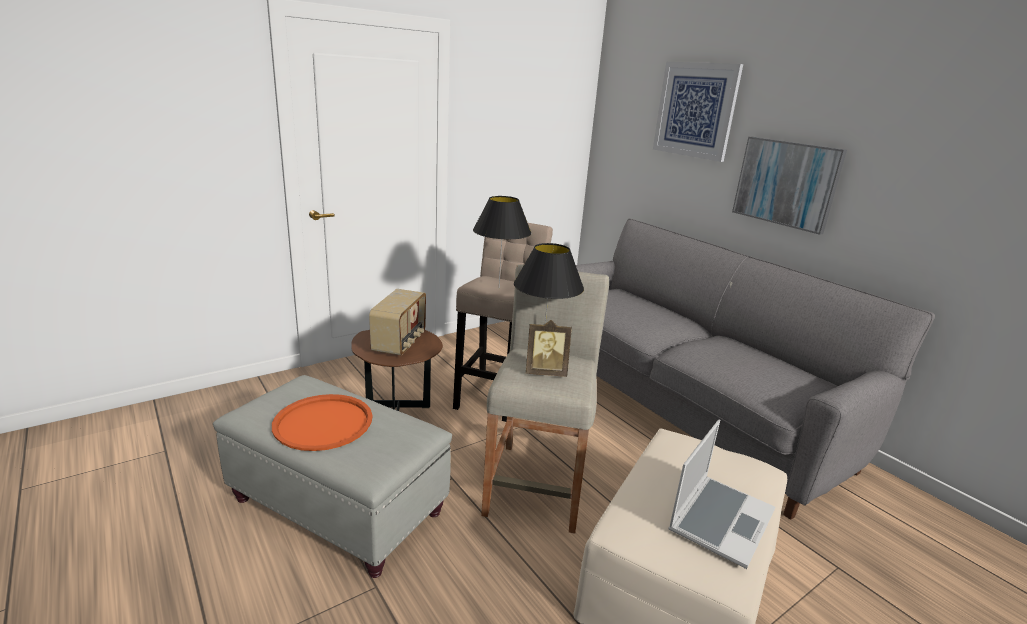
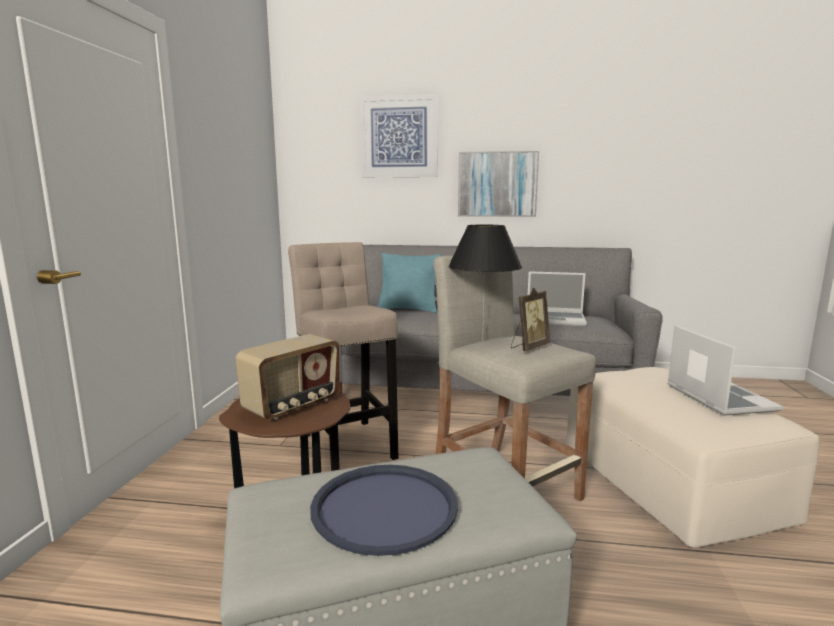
camera: 45 degrees left, 10 degrees down
orange tray [272,394,373,451] -> blue tray [310,465,458,556]
radio [369,289,426,355] -> radio turned 75 degrees clockwise [235,334,340,420]
black table lamp [473,196,532,286] -> none
none -> turquoise pillow [377,253,441,313]
none -> laptop [528,271,587,326]

